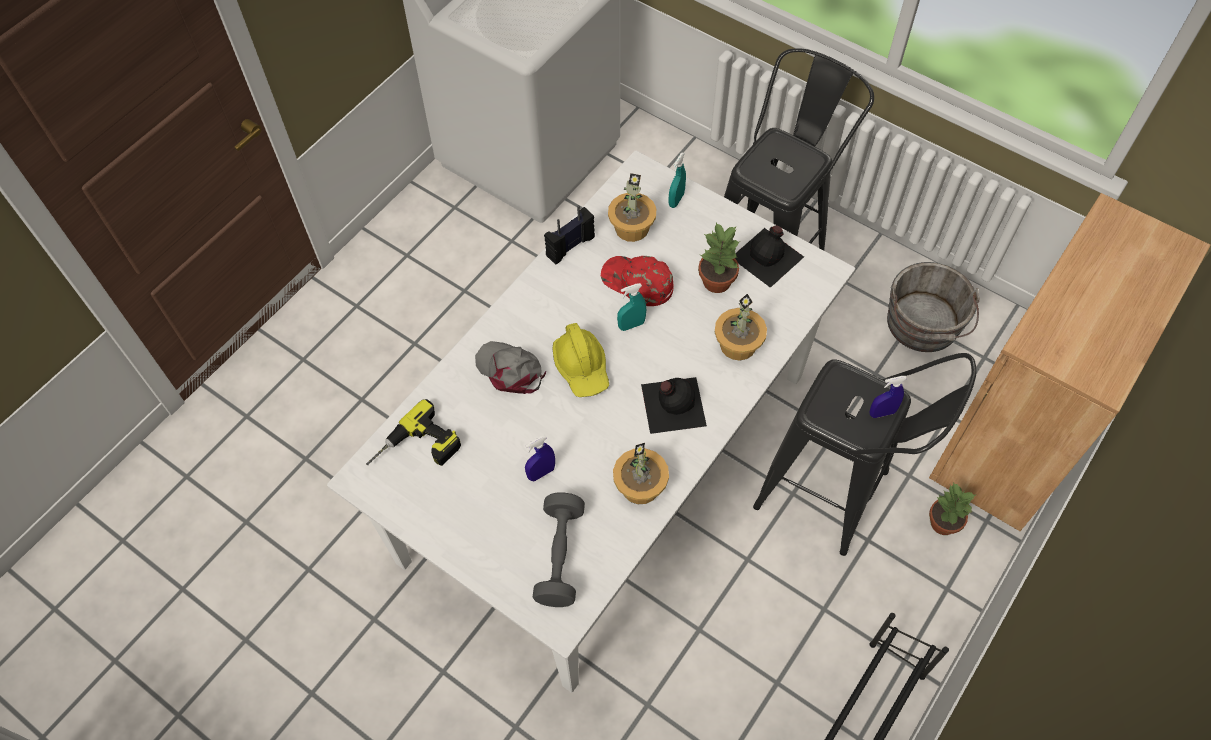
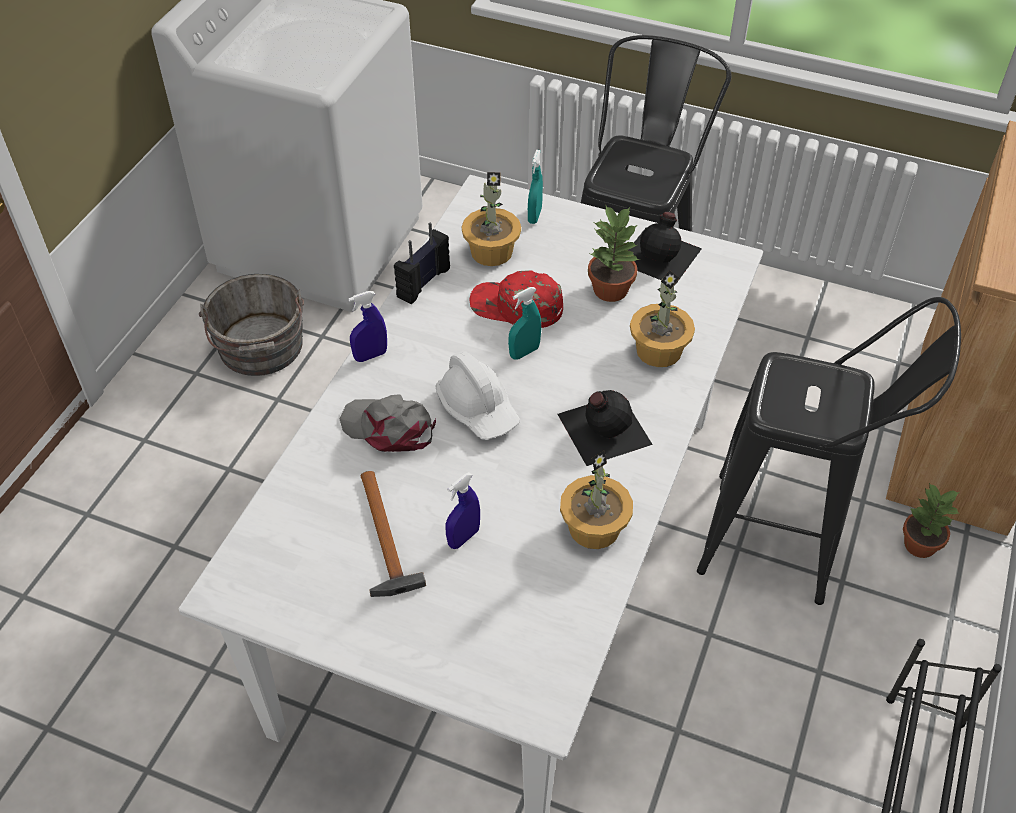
camera: 15 degrees left, 10 degrees down
power drill [366,399,461,466] -> none
grey dumbbell [532,493,585,607] -> none
yellow hard hat [552,323,609,397] -> white hard hat [435,351,520,440]
blue spray bottle [869,376,907,418] -> blue spray bottle moved to [348,291,387,362]
grey bucket [887,262,980,352] -> grey bucket moved to [199,274,304,376]
none -> hammer [360,471,426,597]

